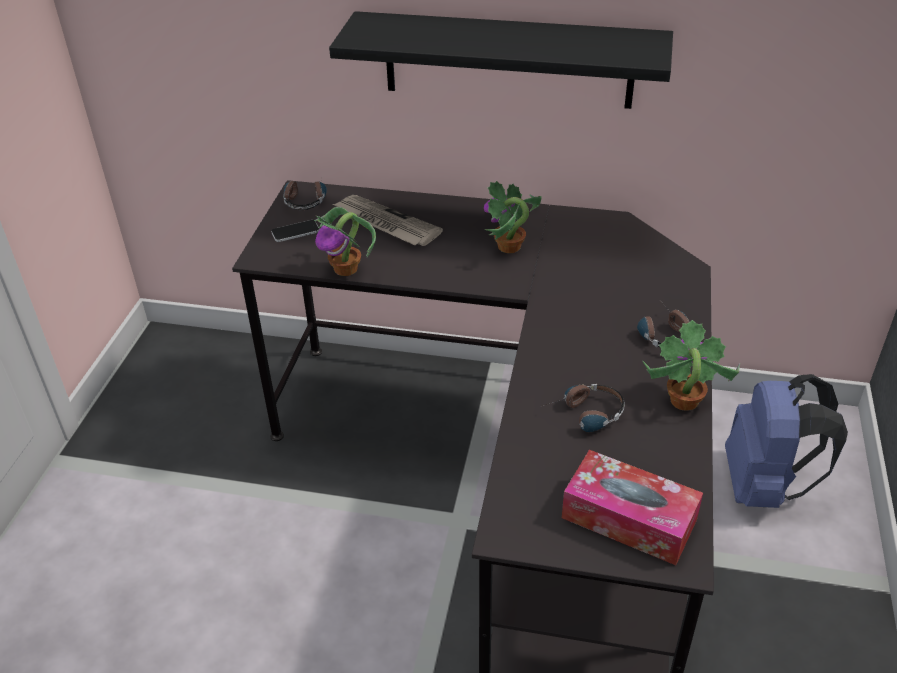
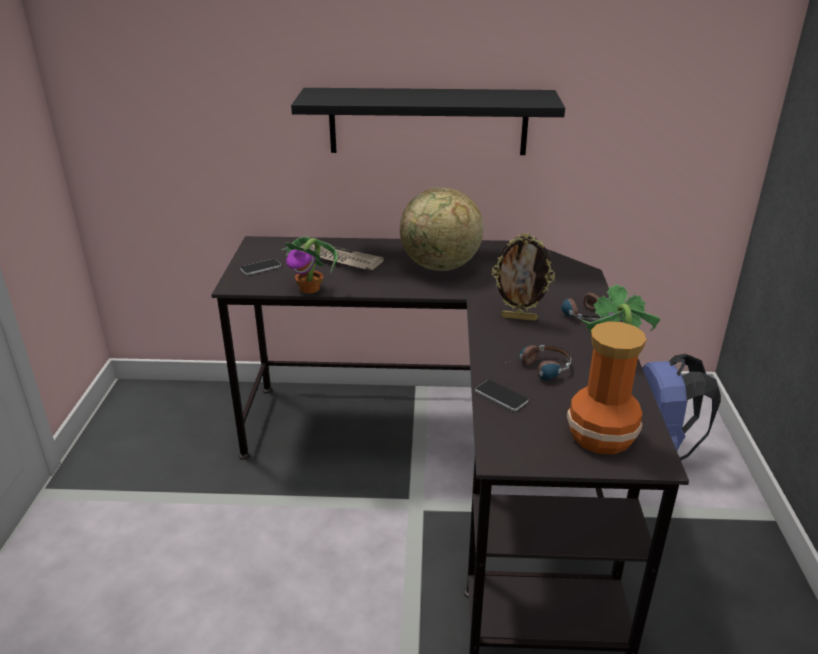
camera: 10 degrees left, 10 degrees down
headphones [283,179,327,210] -> none
potted plant [484,181,542,253] -> globe [400,187,484,271]
tissue box [562,450,703,565] -> vase [567,321,647,454]
none -> phone [475,380,528,411]
none -> picture frame [492,233,555,321]

